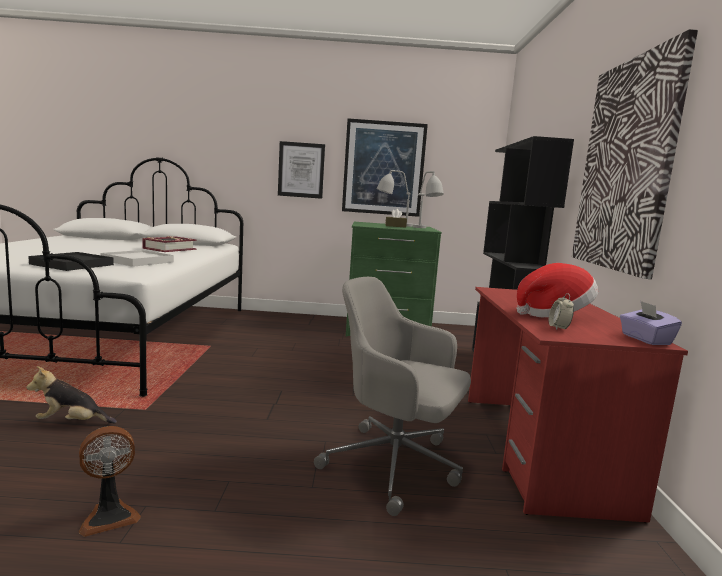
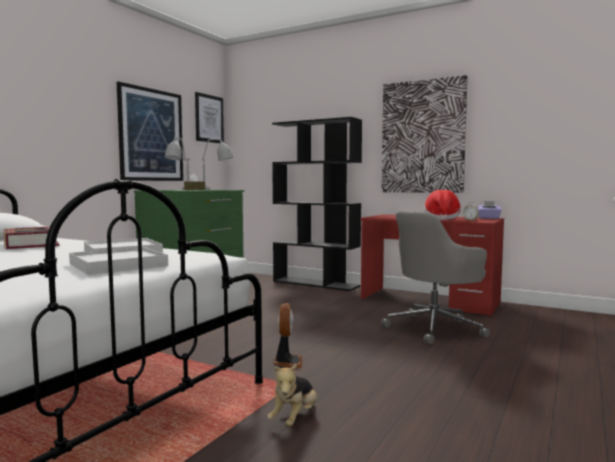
camera: 60 degrees left, 5 degrees down
black tray [28,252,114,271] -> white tray [69,247,168,275]
fan [79,426,141,537] -> fan moved to [273,303,302,369]
picture [278,141,325,199] -> picture moved to [195,92,224,143]

